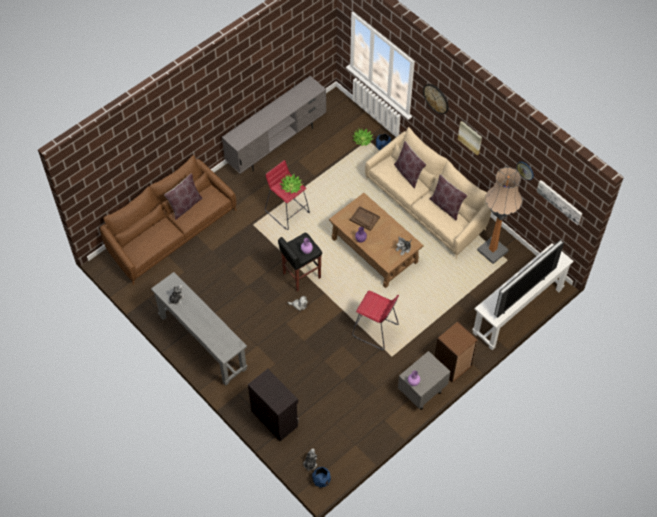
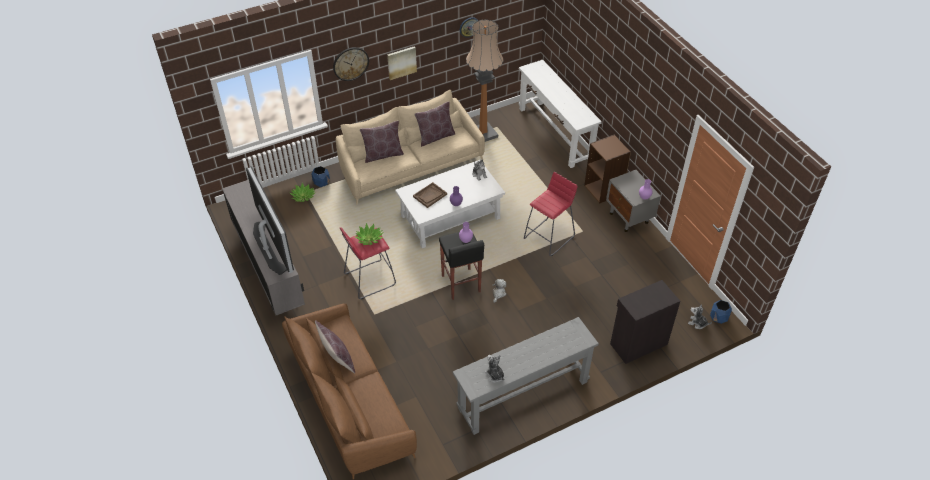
camera: 75 degrees left, 10 degrees down
brown coffee table [329,193,423,288] -> white coffee table [395,160,505,248]
television [494,240,564,318] -> television moved to [246,166,294,275]
picture [537,180,582,225] -> none

